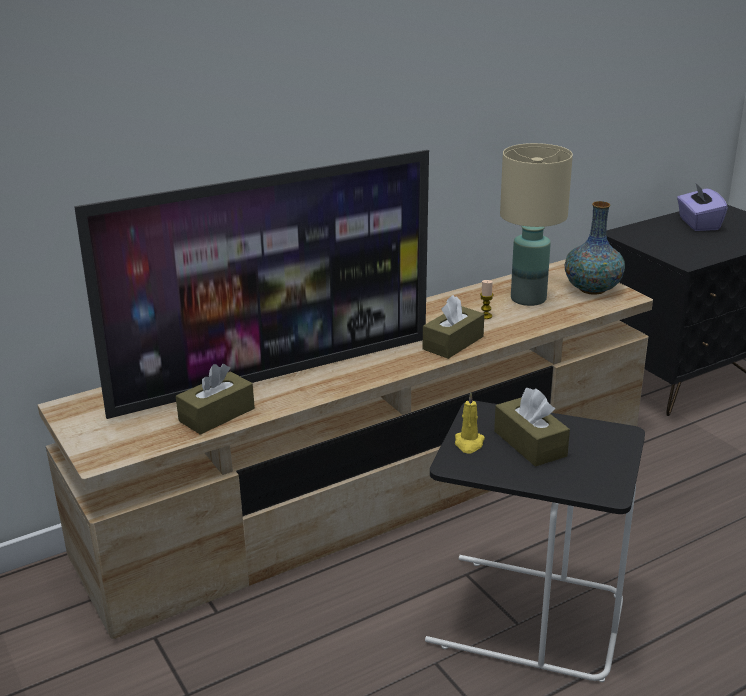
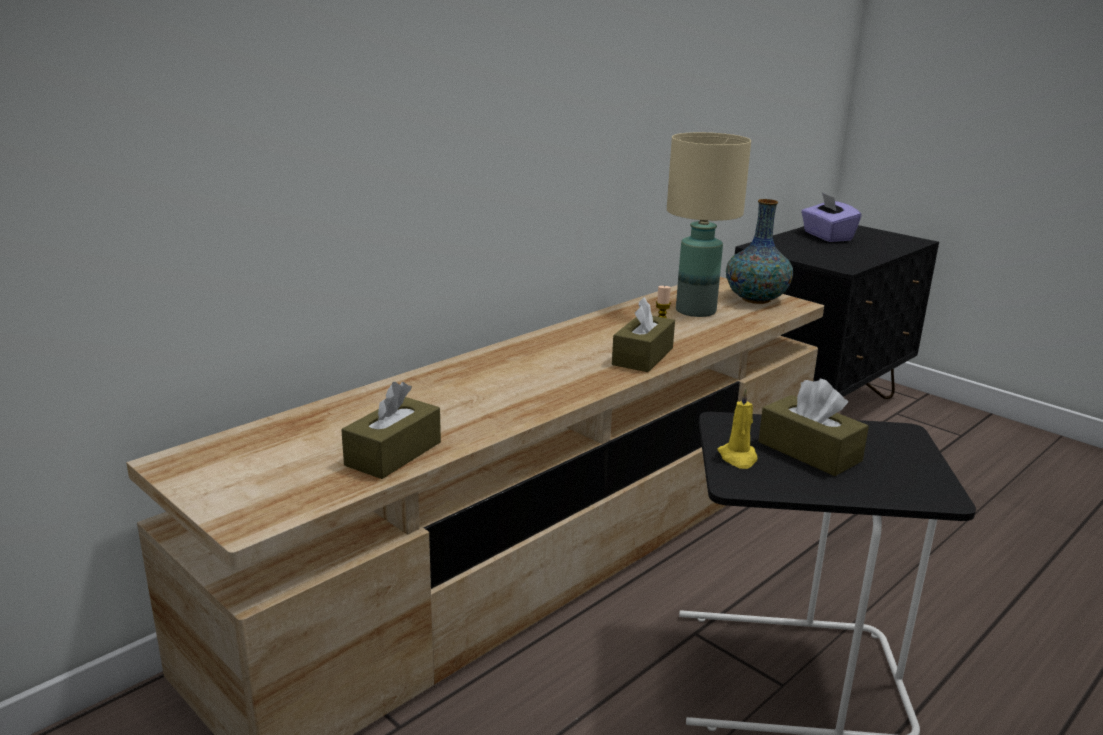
camera: 15 degrees left, 5 degrees down
television [74,150,429,419] -> none

